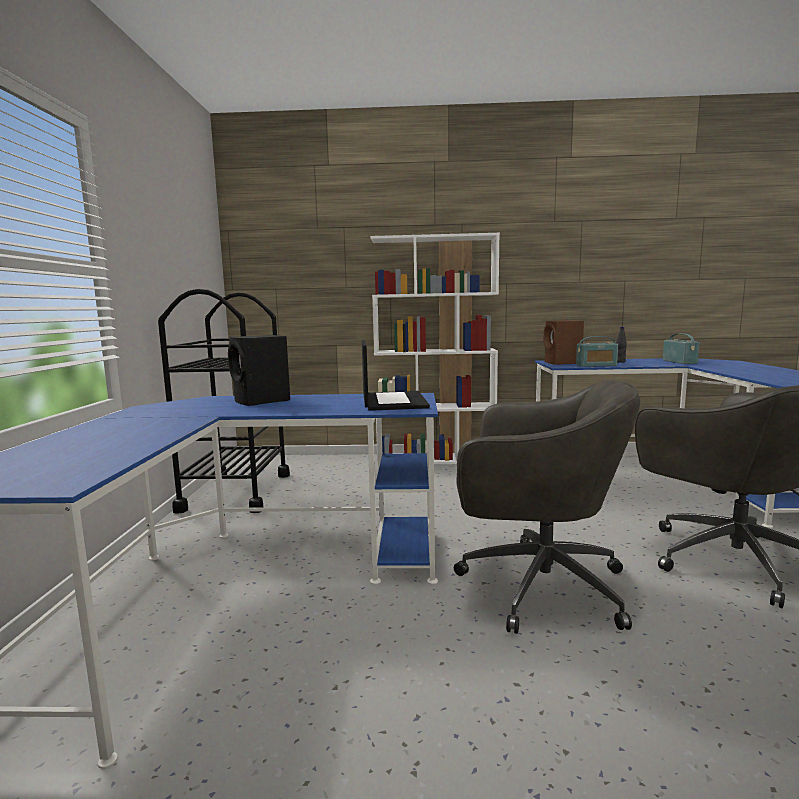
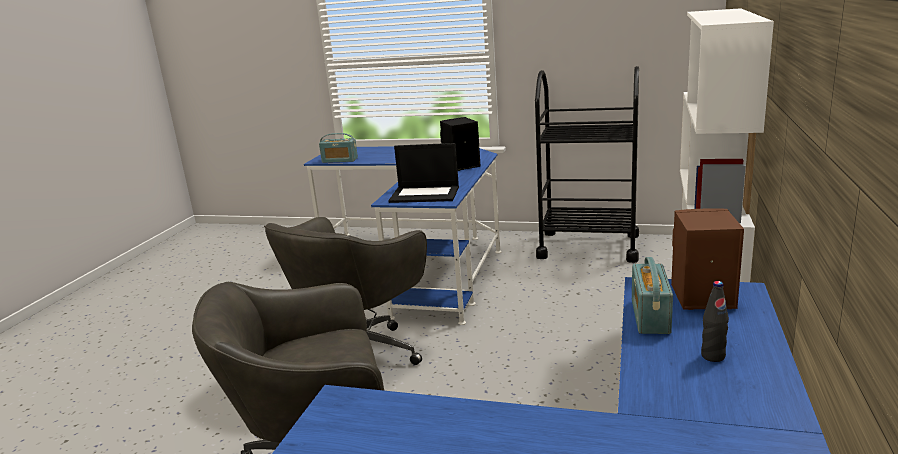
camera: 105 degrees right, 10 degrees up
radio [663,333,700,364] -> radio moved to [319,133,358,163]

